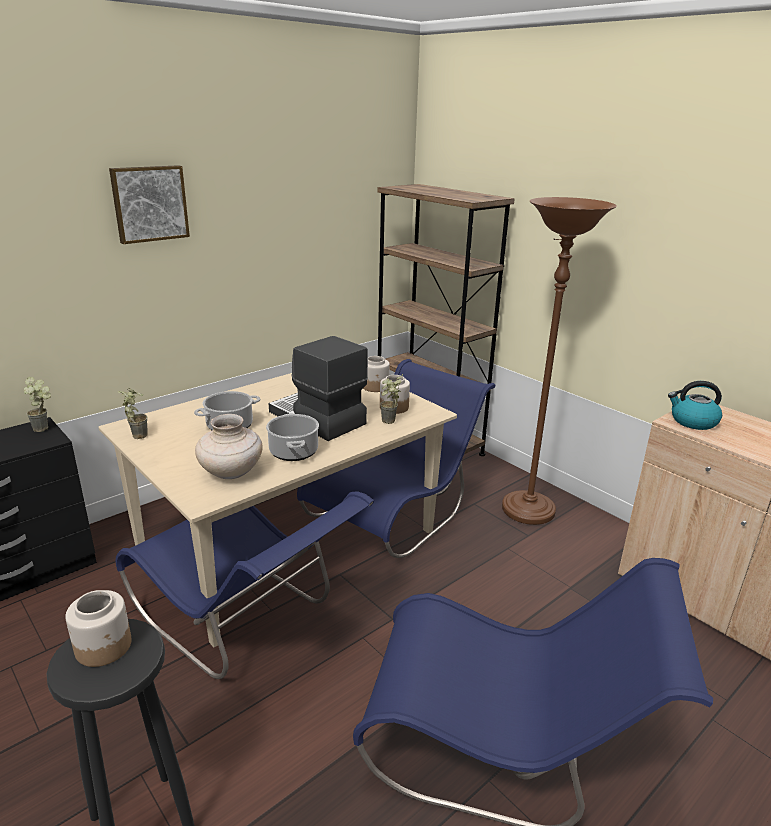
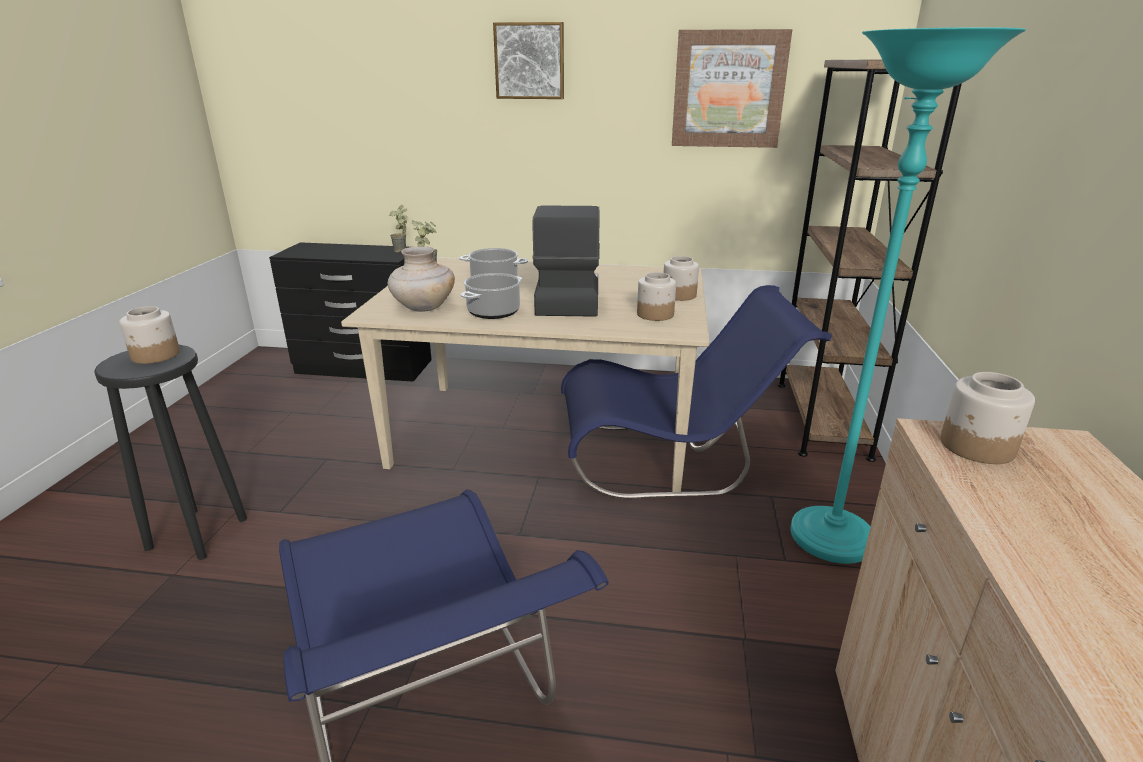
camera: 50 degrees right, 0 degrees up
blue chair [116,492,374,679] -> none
potted plant [380,374,403,424] -> none
brown floor lamp [502,197,617,525] -> turquoise floor lamp [790,27,1026,564]
kettle [668,381,722,430] -> jar [941,372,1035,464]
none -> picture [672,29,792,148]

